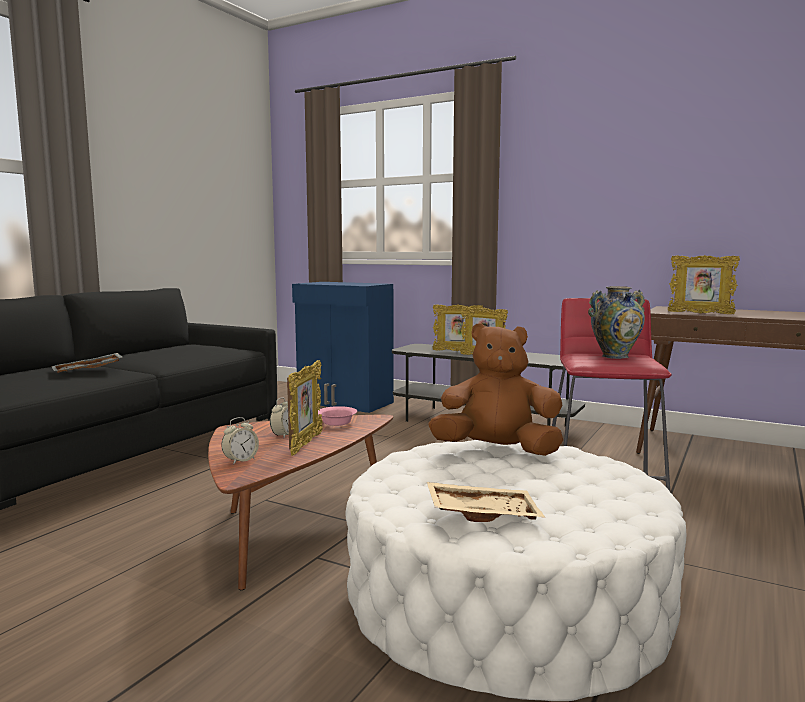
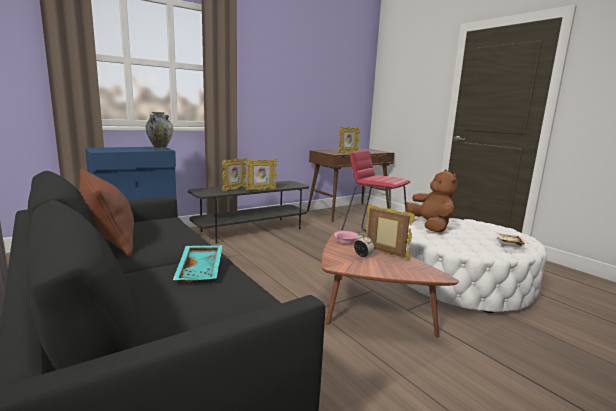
camera: 65 degrees left, 5 degrees up
grey tray [51,353,122,373] -> turquoise tray [173,245,223,283]
alarm clock [221,417,259,465] -> none
brown plush toy [428,323,563,456] -> brown plush toy turned 135 degrees clockwise [406,169,457,233]
vase [588,286,645,359] -> vase moved to [146,112,173,149]
none -> brown pillow [79,168,134,256]

